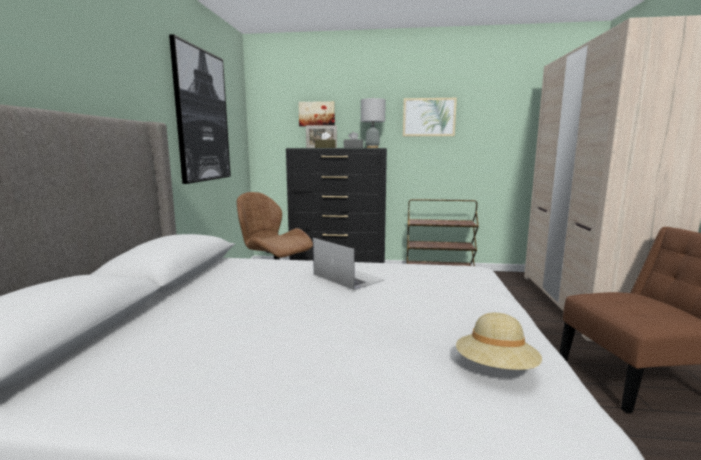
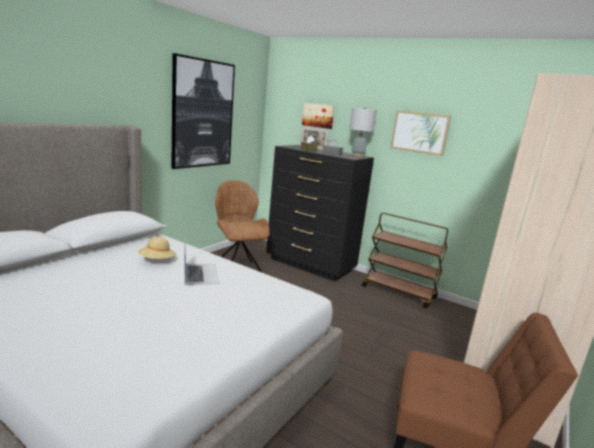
camera: 25 degrees right, 5 degrees up
beige hat [456,313,542,370] -> beige hat moved to [138,237,175,259]

